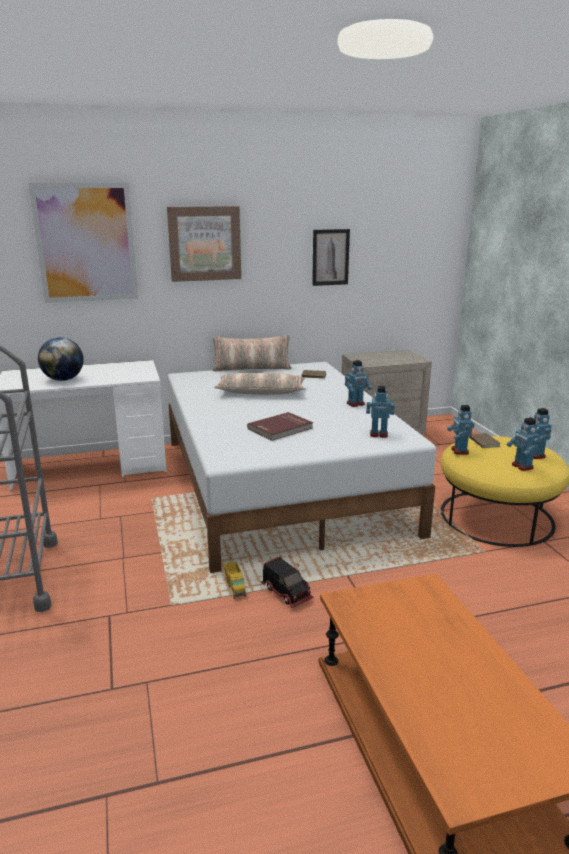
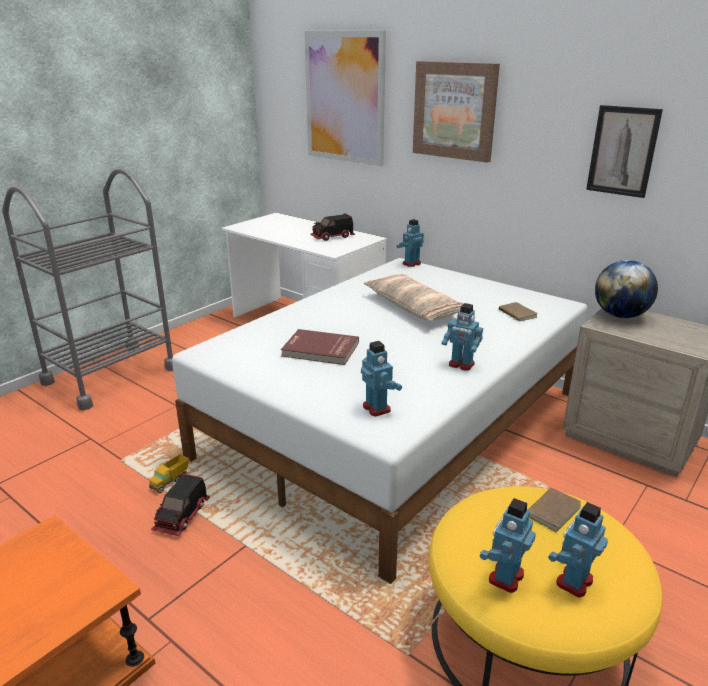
camera: 55 degrees right, 5 degrees up
globe [38,337,84,381] -> globe moved to [595,260,658,318]
pillow [212,335,292,371] -> none
toy robot [447,405,474,455] -> toy robot moved to [397,219,424,267]
none -> toy truck [310,213,355,241]

